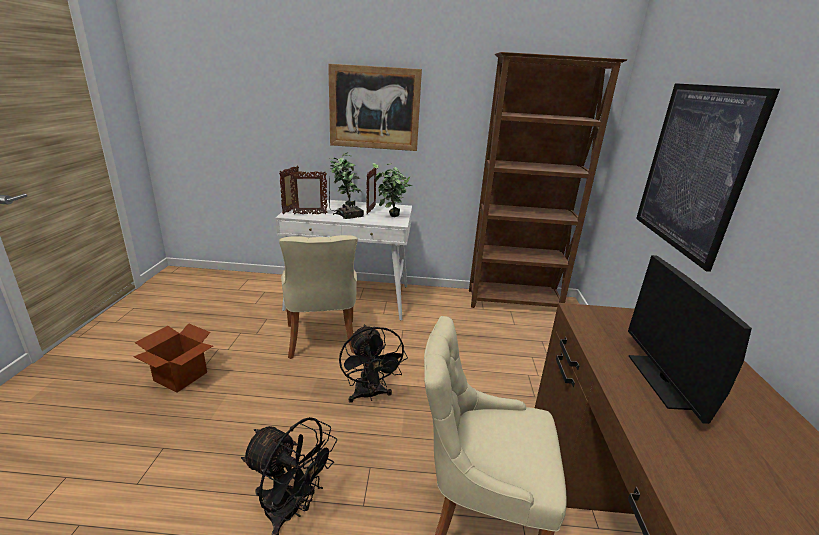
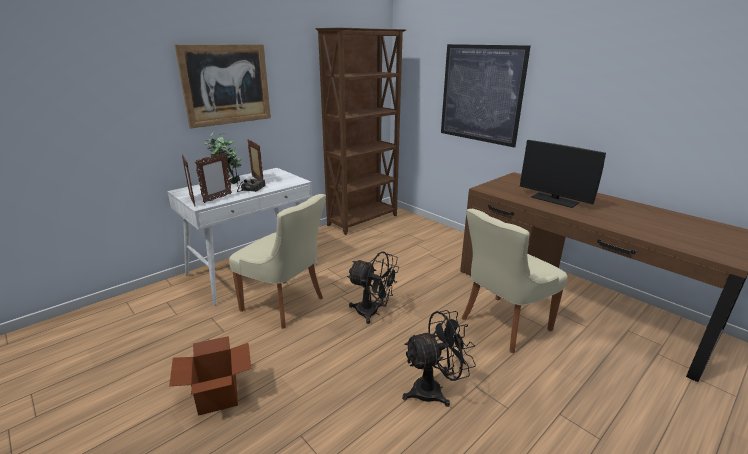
camera: 45 degrees left, 0 degrees up
potted plant [372,163,413,217] -> none

